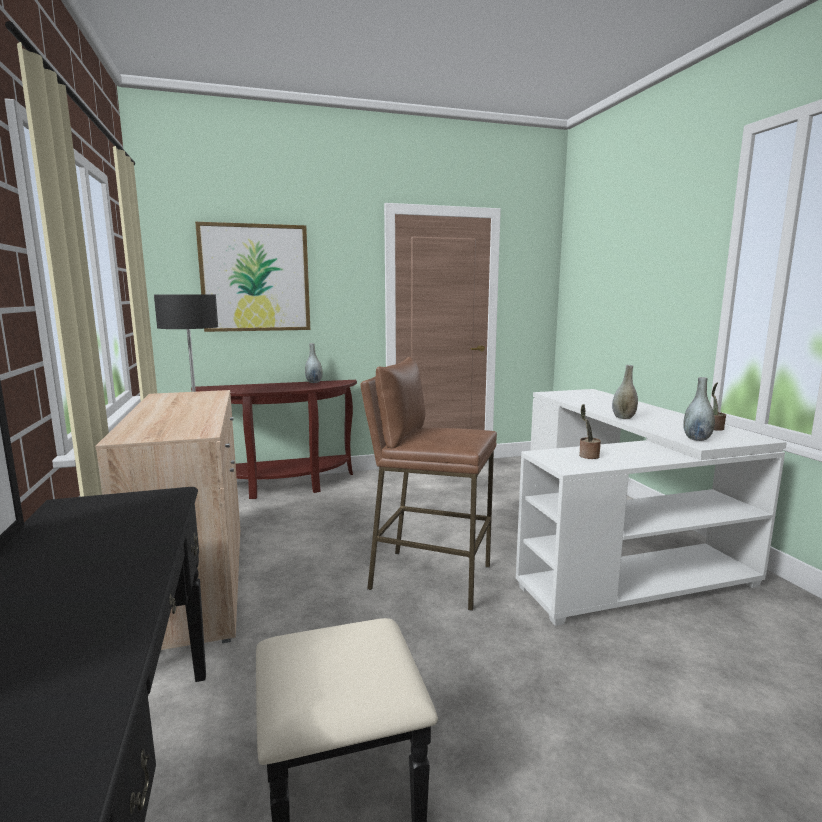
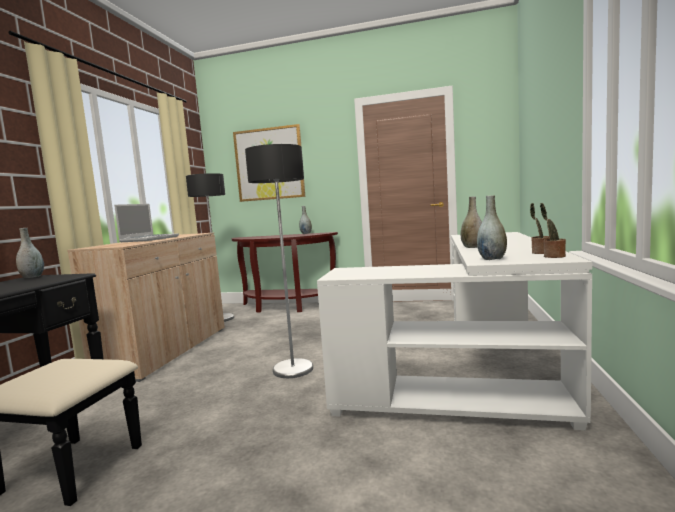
camera: 30 degrees right, 5 degrees down
brown stool [360,357,497,611] -> floor lamp [245,144,313,378]
potted plant [579,404,601,459] -> potted plant moved to [540,203,566,258]
none -> grey vase [16,228,44,278]
none -> laptop [114,204,179,242]

